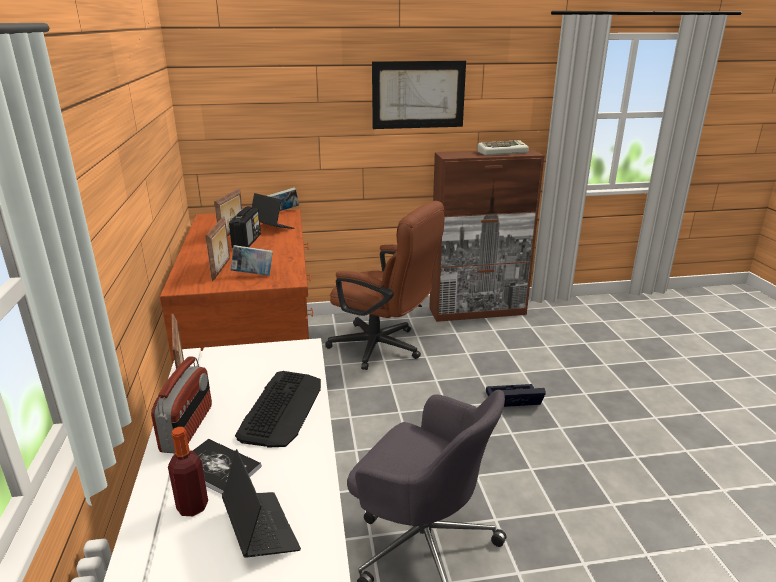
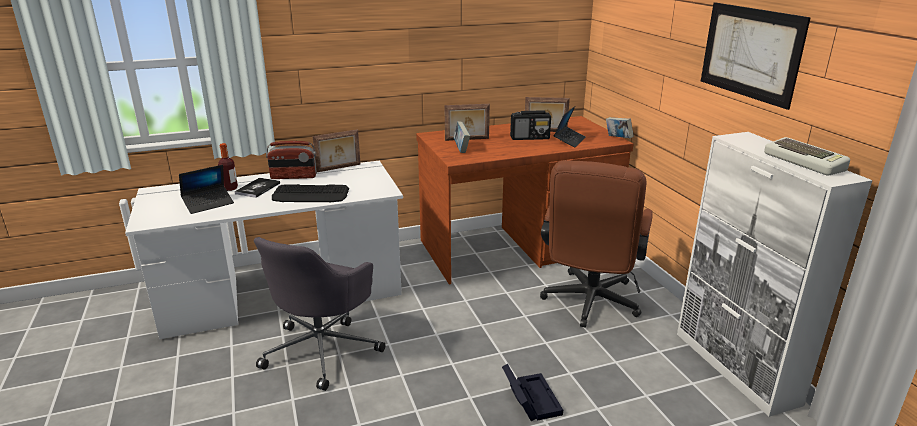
camera: 80 degrees right, 0 degrees up
brown cabinet [429,149,545,322] -> white cabinet [677,132,873,417]

